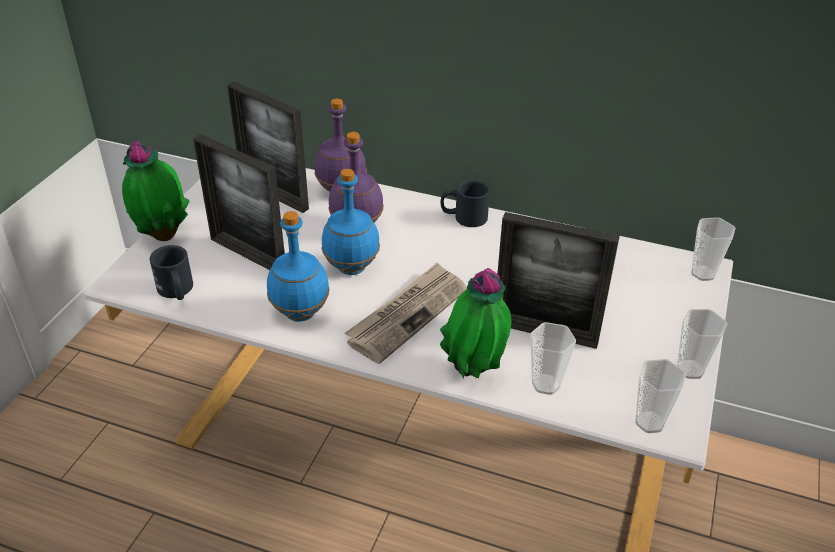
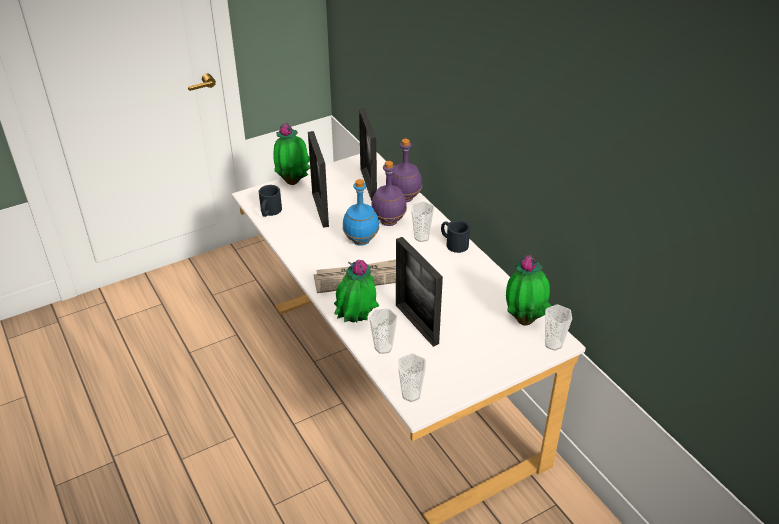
camera: 40 degrees right, 0 degrees up
blue bottle [267,211,330,322] -> none
cup [677,309,727,379] -> cup moved to [411,202,434,242]
none -> potted plant [506,255,551,326]

